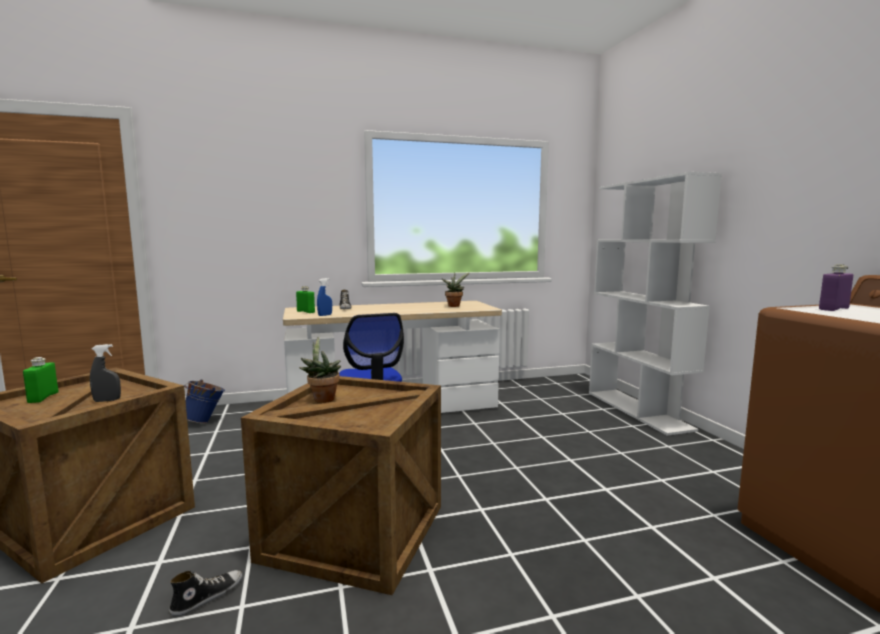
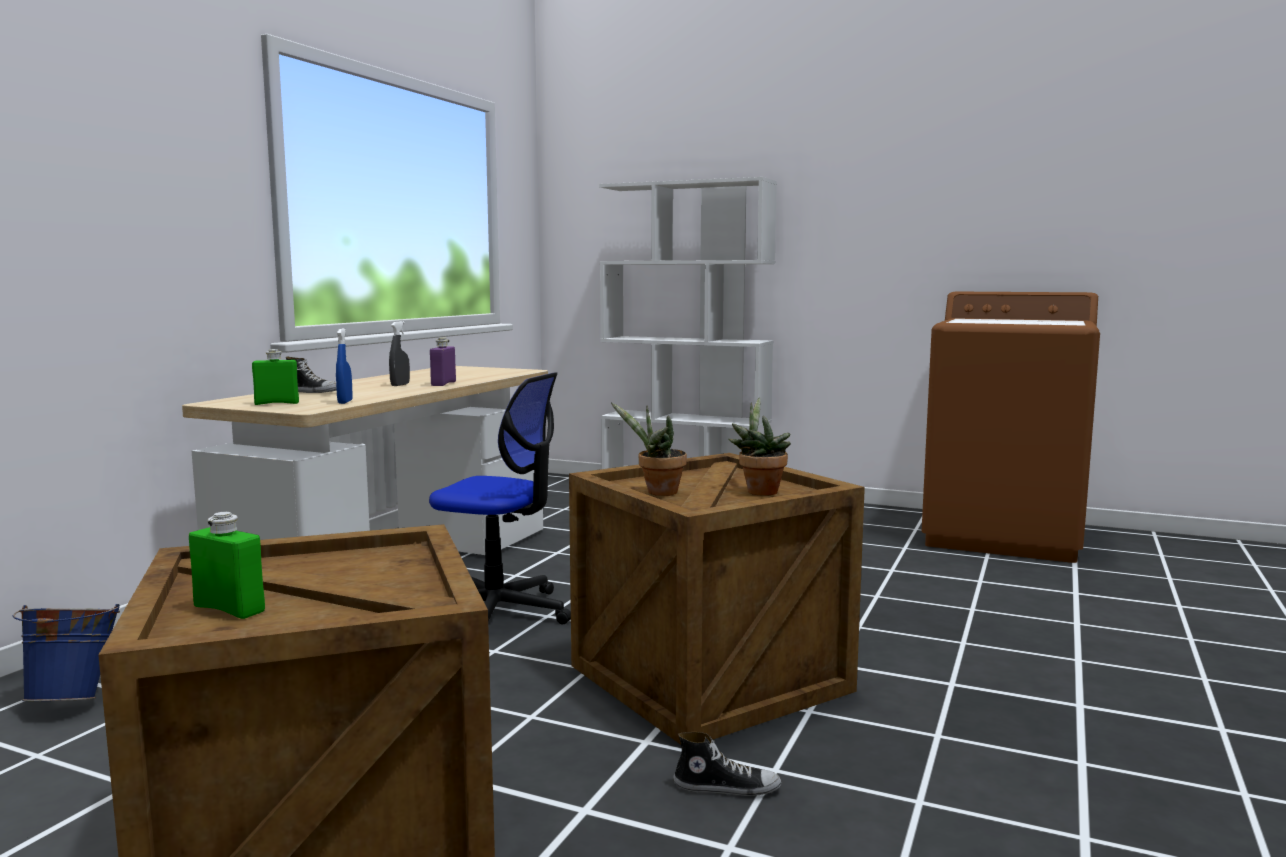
camera: 50 degrees left, 0 degrees up
grey spray bottle [90,344,121,402] -> grey spray bottle moved to [389,321,410,386]
shoe [169,570,243,617] -> shoe turned 105 degrees clockwise [673,732,781,796]
potted plant [442,272,470,307] -> potted plant moved to [728,398,791,496]
purple bottle [819,264,853,311] -> purple bottle moved to [430,338,456,386]

